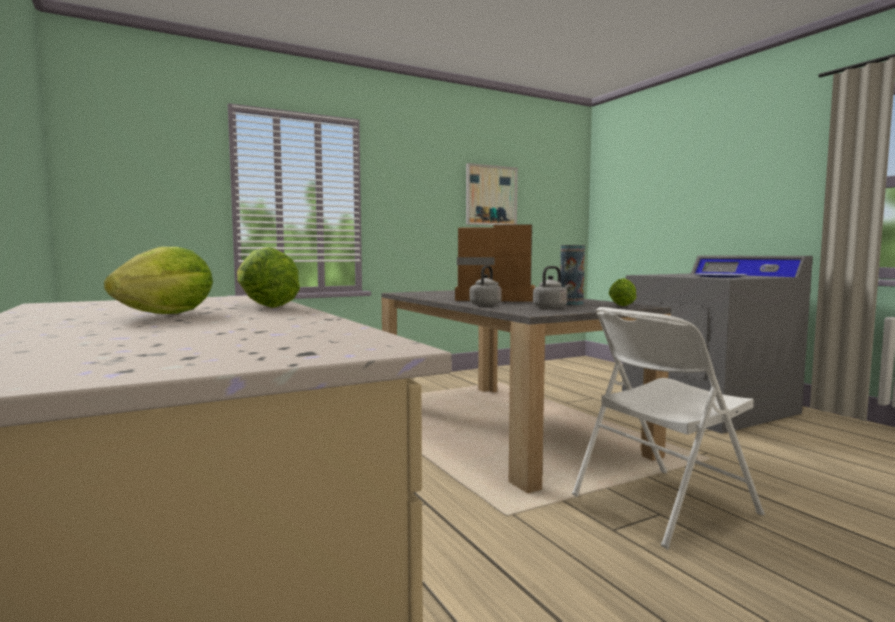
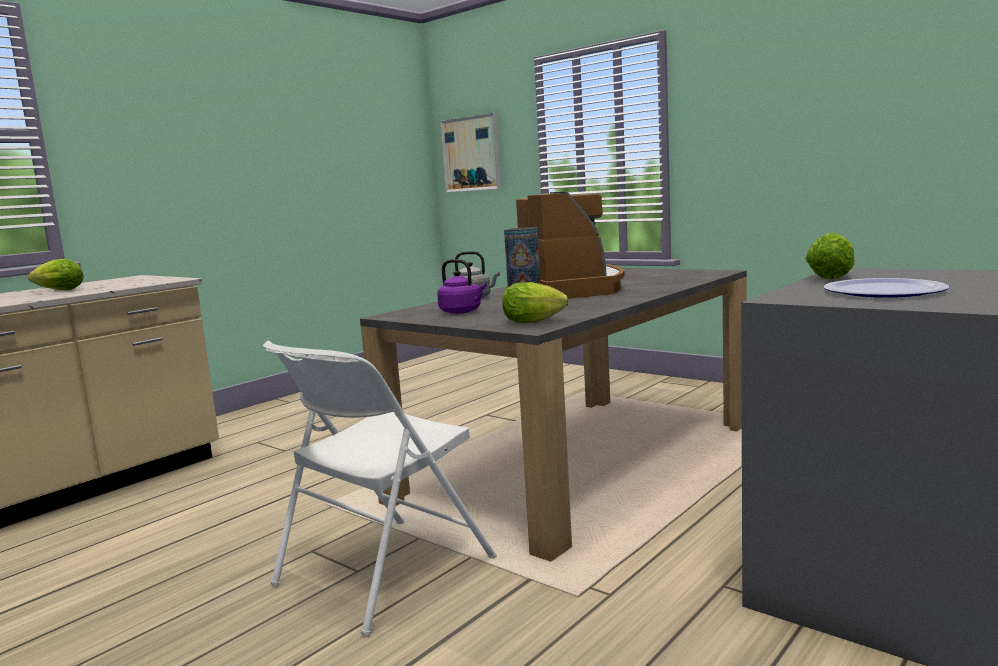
camera: 70 degrees right, 5 degrees up
lettuce [237,247,300,308] -> lettuce moved to [806,233,855,279]
picture [466,163,518,225] -> picture moved to [440,113,502,192]
grey kettle [533,266,570,309] -> purple kettle [437,259,486,314]
white chair [572,307,765,550] -> white chair turned 90 degrees counterclockwise [263,341,497,637]

